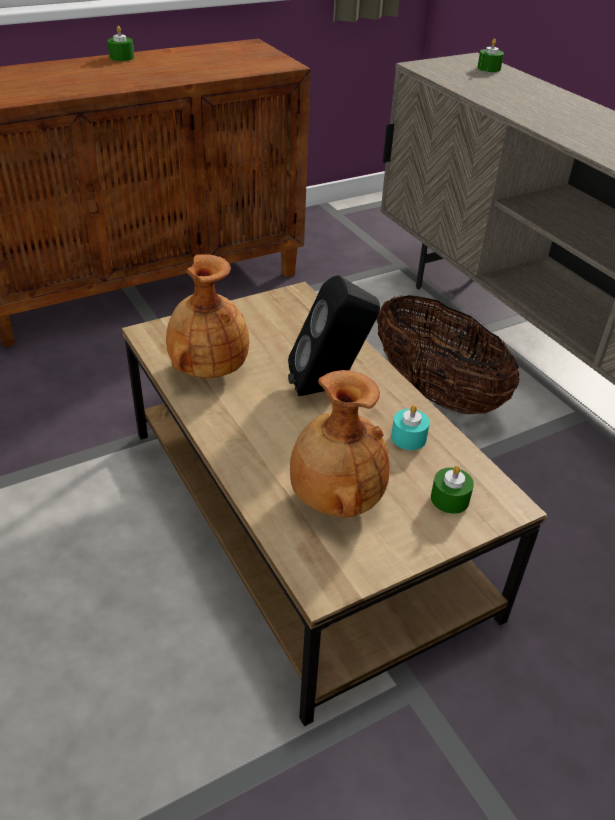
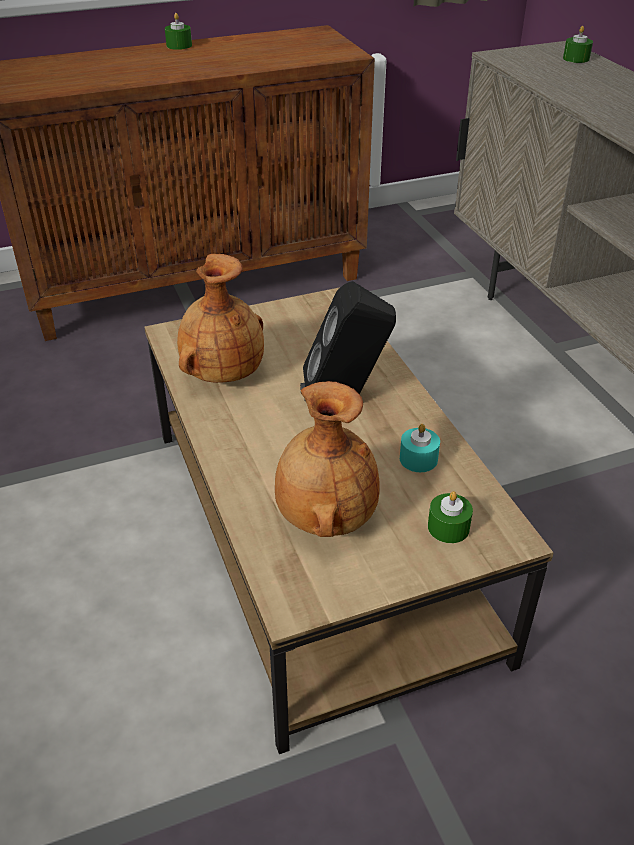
camera: 10 degrees right, 0 degrees up
basket [377,295,519,415] -> none

